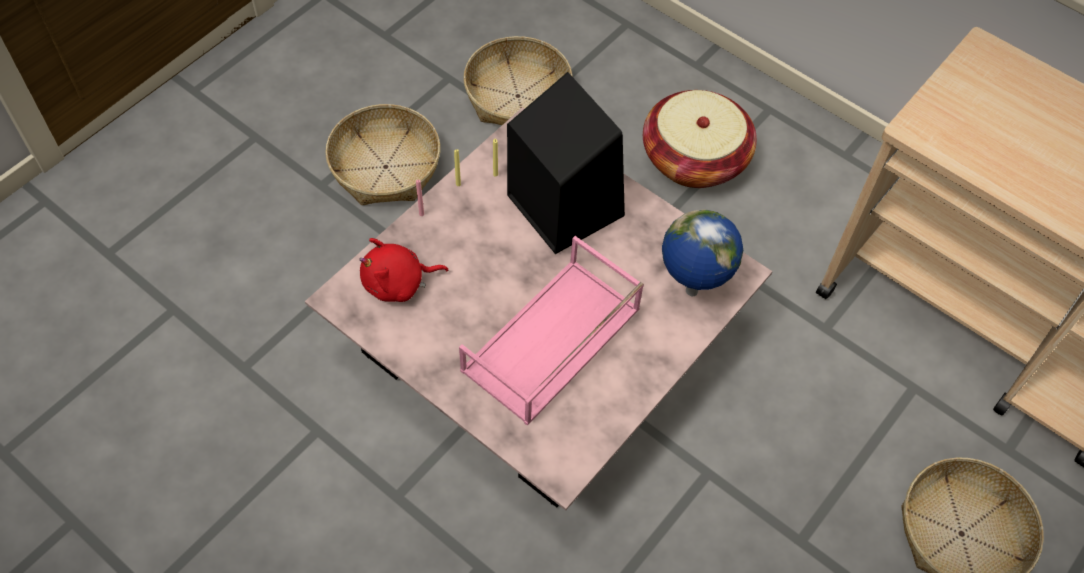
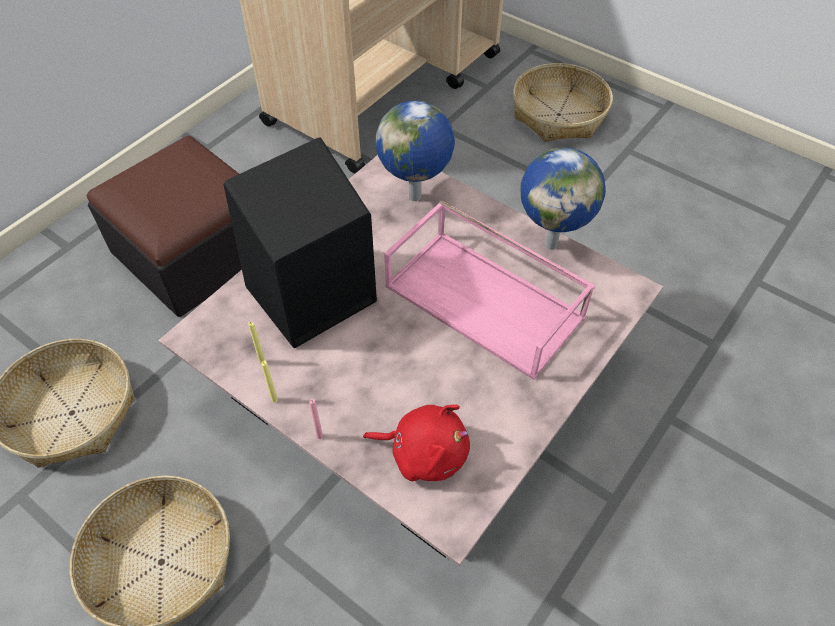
camera: 90 degrees left, 5 degrees down
red plush toy [359,238,448,302] -> red plush toy turned 60 degrees counterclockwise [363,404,470,481]
basket [643,90,757,188] -> ottoman [86,136,242,317]
none -> globe [521,147,606,250]

